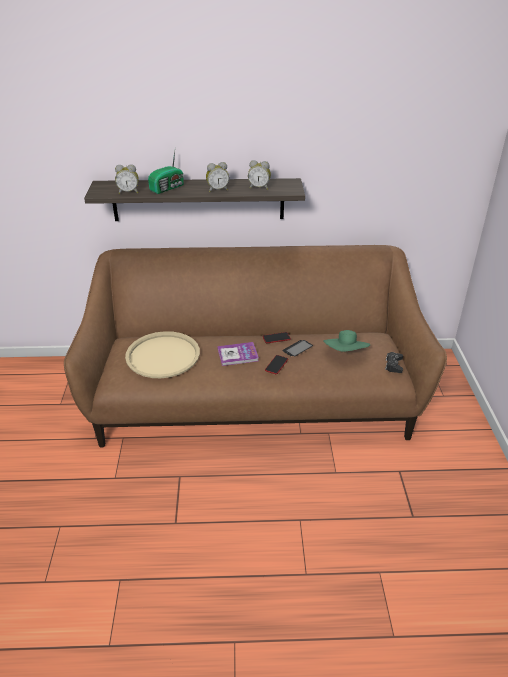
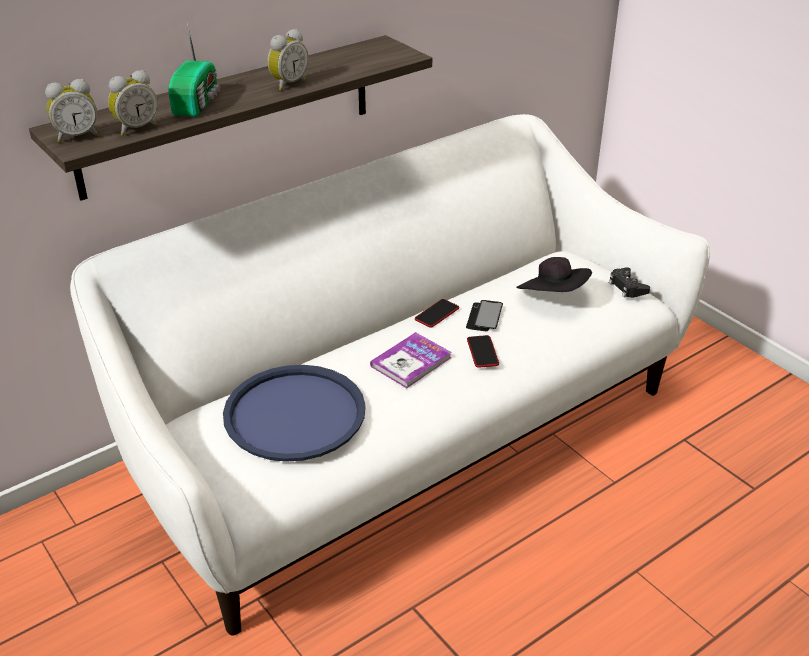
camera: 35 degrees left, 0 degrees up
brown sofa [64,245,447,447] -> white sofa [70,114,710,636]
beige tray [125,331,200,378] -> blue tray [223,365,366,462]
alarm clock [248,160,271,190] -> alarm clock moved to [45,79,99,143]
green hat [323,330,370,352] -> black hat [516,257,592,292]

